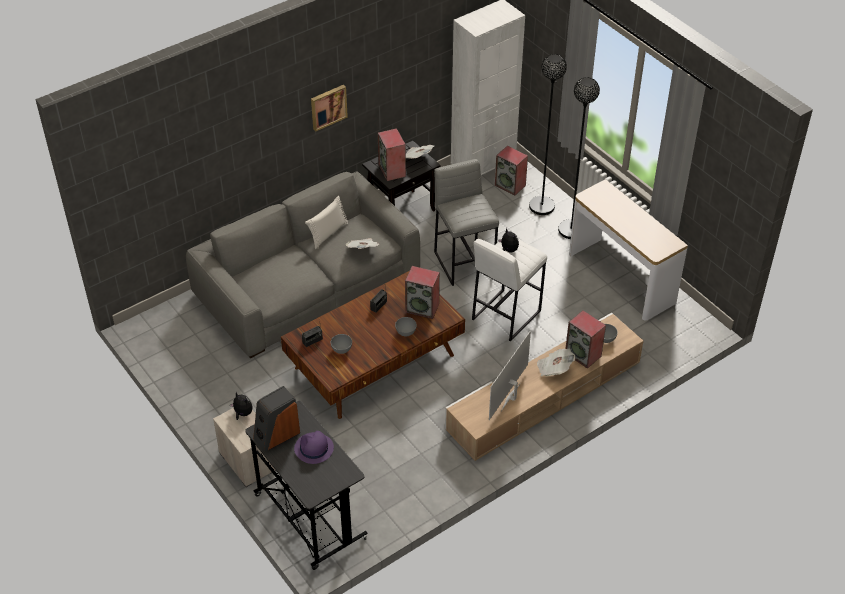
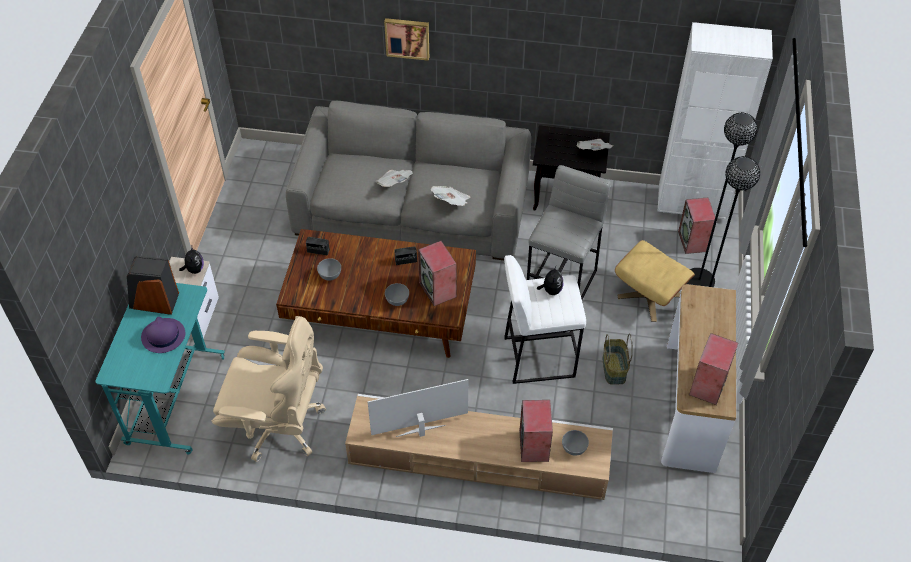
camera: 45 degrees right, 5 degrees up
black desk [245,401,368,570] -> turquoise desk [95,283,225,454]
white pillow [305,196,348,249] -> none
picture [311,85,348,131] -> picture moved to [384,18,429,61]
speaker [378,128,406,181] -> speaker moved to [689,333,738,405]
newspaper [537,349,575,376] -> newspaper moved to [376,170,413,187]
none -> beige office chair [212,316,326,462]
none -> basket [603,333,633,385]
none -> beige ottoman [615,240,695,322]

